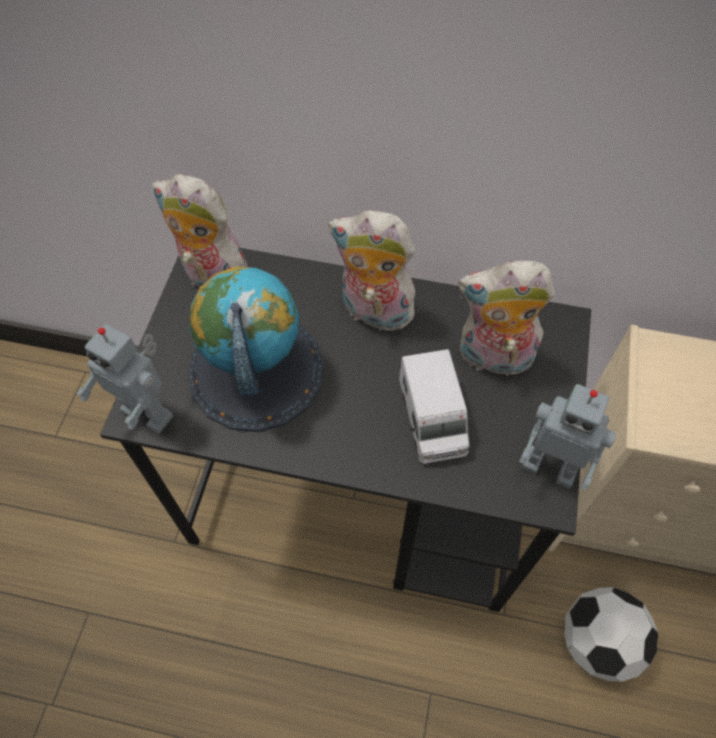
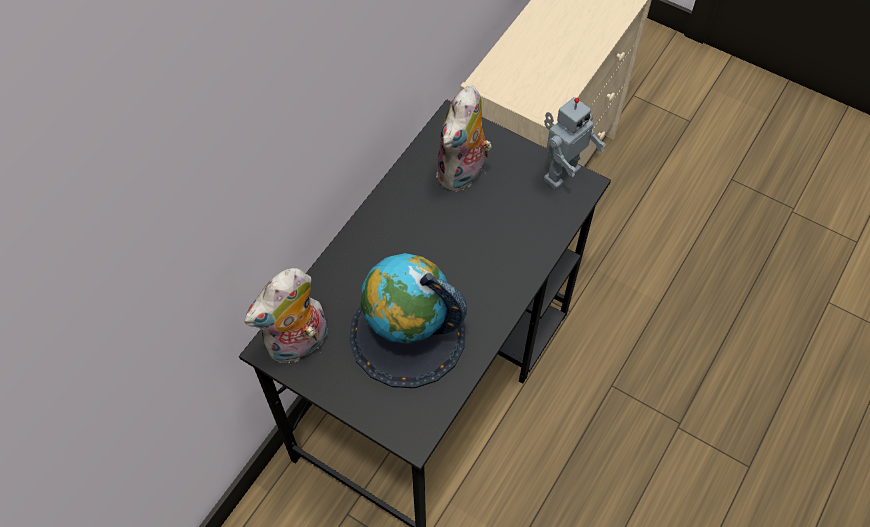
camera: 70 degrees left, 0 degrees up
toy robot [76,324,173,434] -> none
plush toy [328,210,418,335] -> none
toy truck [399,349,472,464] -> none
football [564,587,658,682] -> none

